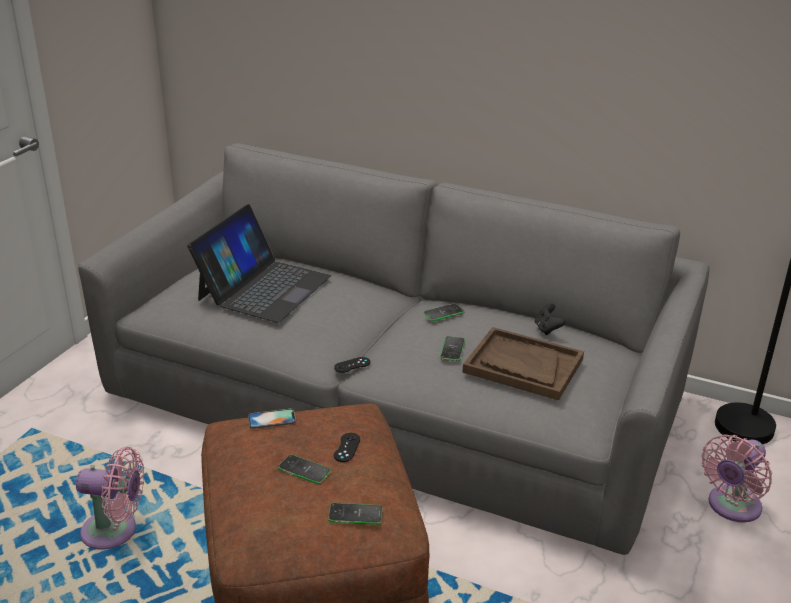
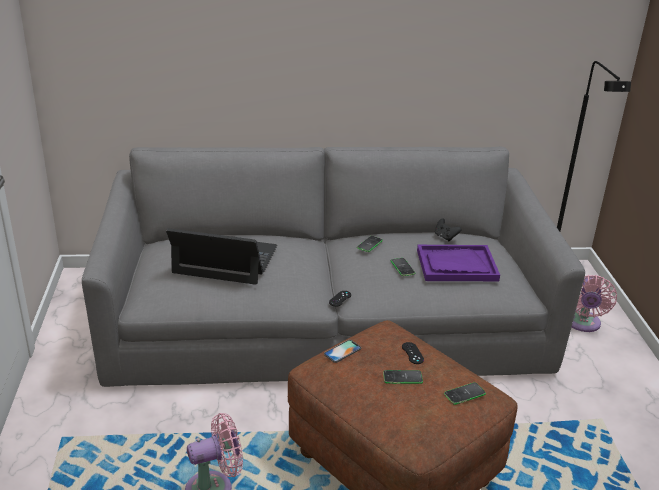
camera: 30 degrees left, 0 degrees up
laptop [187,204,331,322] -> laptop turned 75 degrees counterclockwise [166,228,277,285]
brown tray [463,327,584,400] -> purple tray [417,245,500,281]

